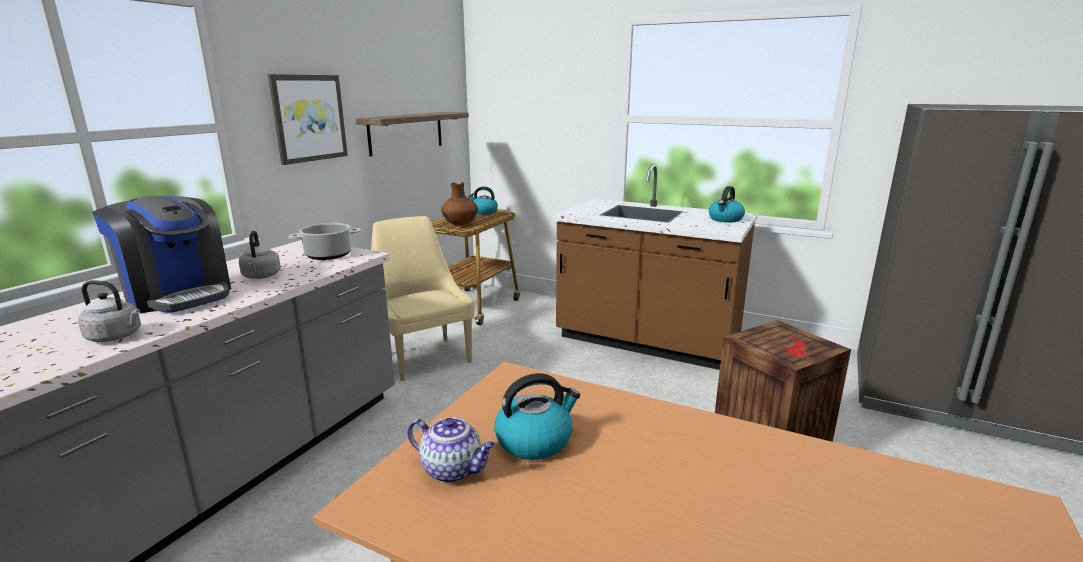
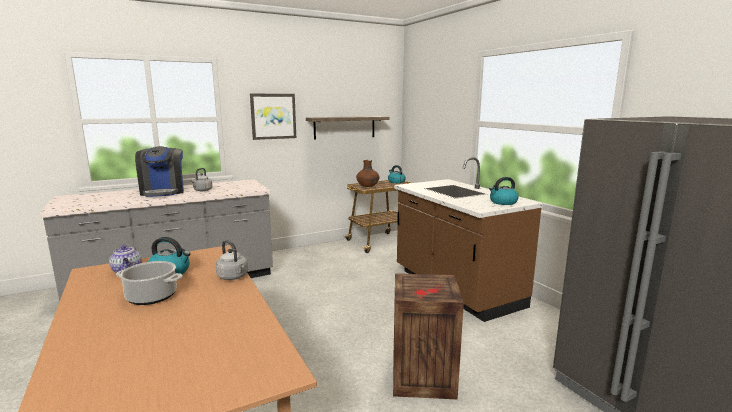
camera: 35 degrees right, 5 degrees down
grey kettle [78,280,141,342] -> grey kettle moved to [216,240,248,280]
cooking pot [289,223,361,260] -> cooking pot moved to [116,261,183,305]
beige chair [371,216,475,381] -> none

